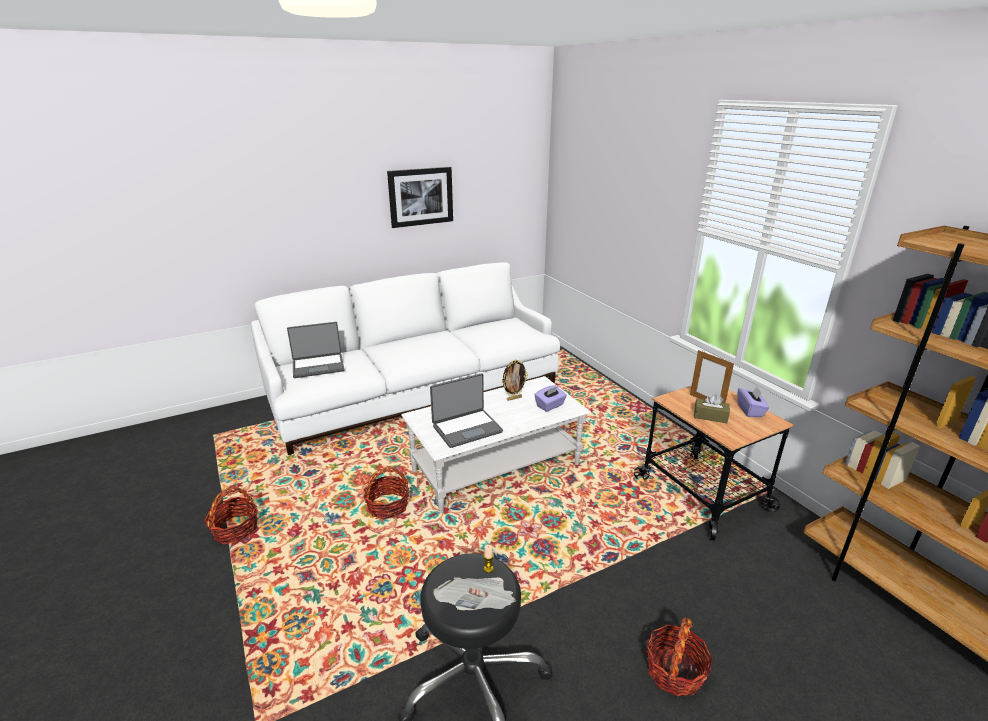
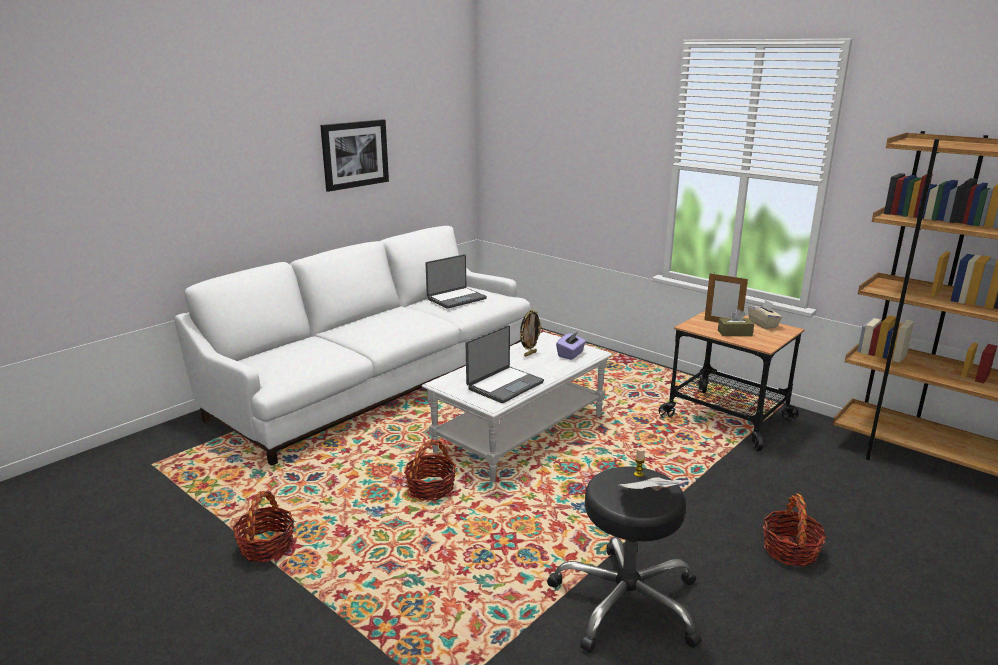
camera: 20 degrees left, 5 degrees down
laptop [287,322,344,378] -> laptop moved to [426,254,487,309]
purple tissue box [737,387,769,417] -> beige tissue box [748,300,782,329]

